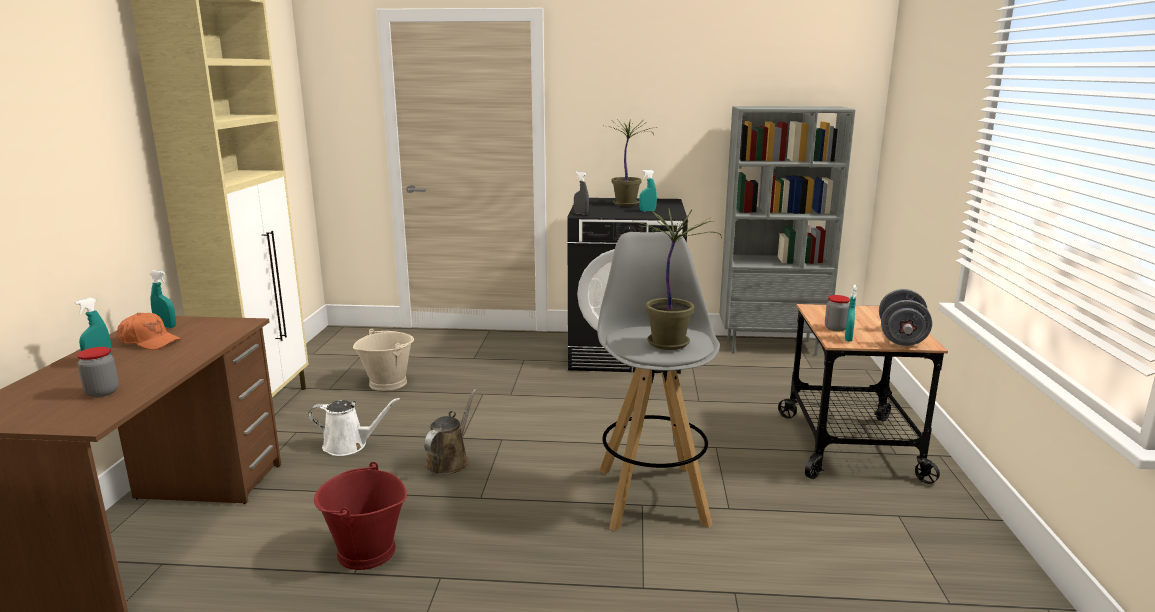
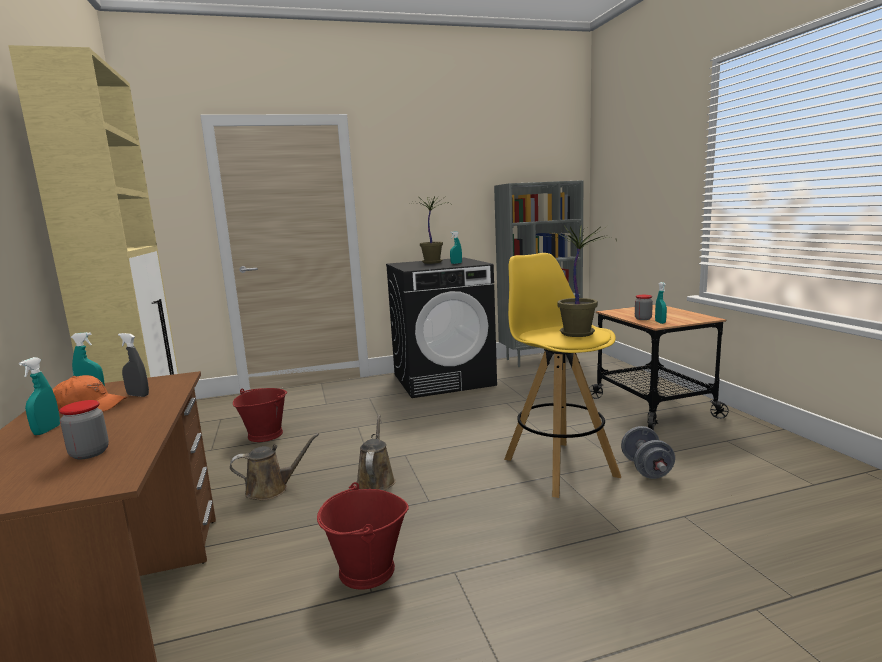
camera: 20 degrees left, 5 degrees down
white watering can [308,398,400,456] -> brown watering can [230,433,319,500]
beige bucket [353,329,414,391] -> red bucket [233,388,287,442]
grey spray bottle [574,172,589,215] -> grey spray bottle moved to [118,333,149,397]
grey stool [597,231,720,531] -> yellow stool [504,253,621,498]
grey dumbbell [879,289,932,346] -> grey dumbbell moved to [621,426,675,479]

